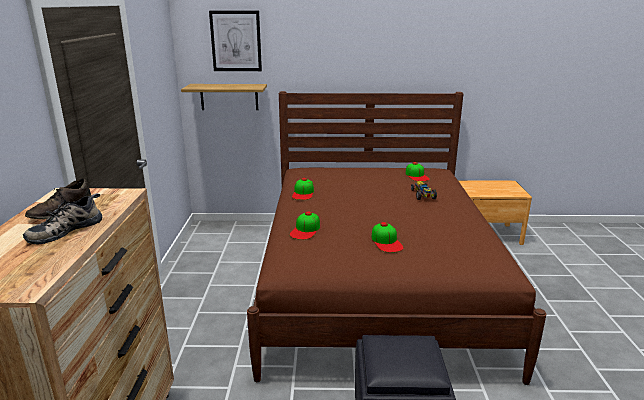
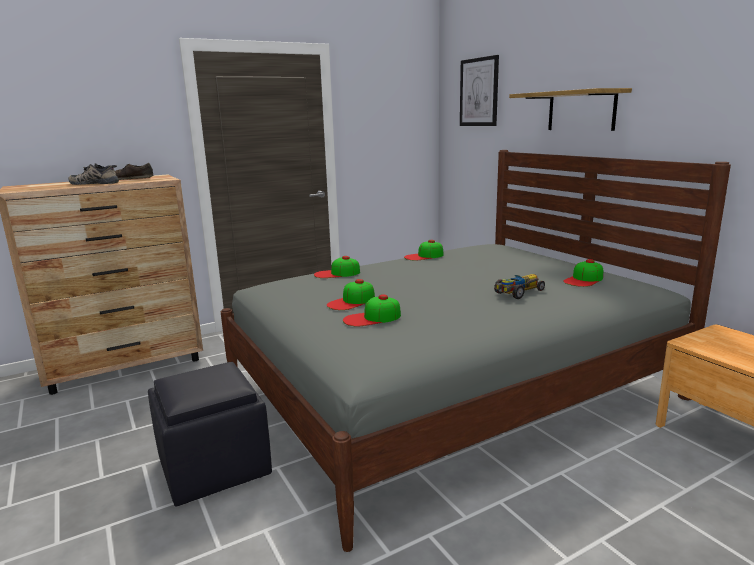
camera: 60 degrees right, 5 degrees down
shelf [181,84,267,110] -> shelf moved to [509,88,632,131]
brown bed [247,91,546,385] -> grey bed [221,150,731,552]
none -> cap [343,294,401,326]

